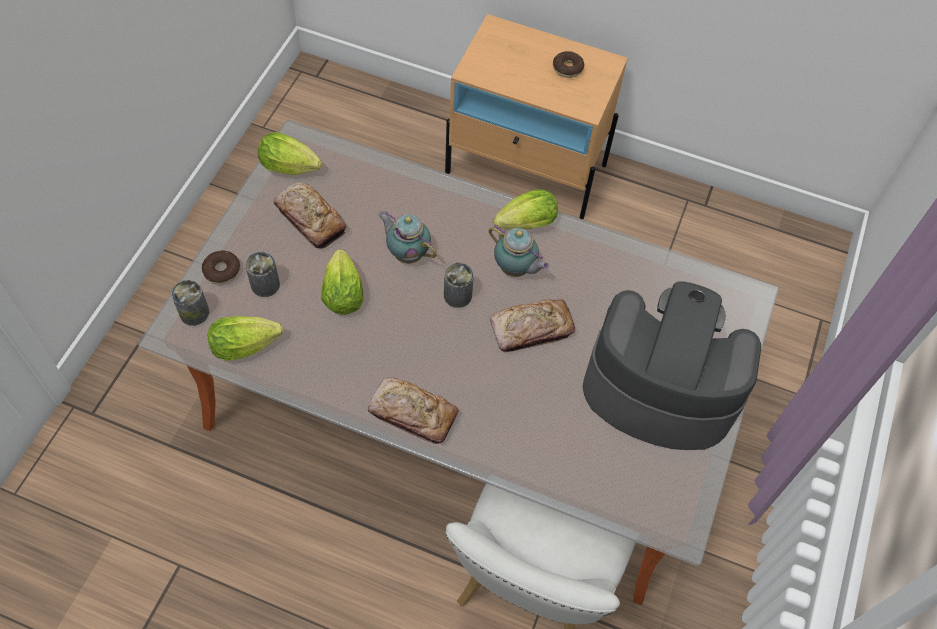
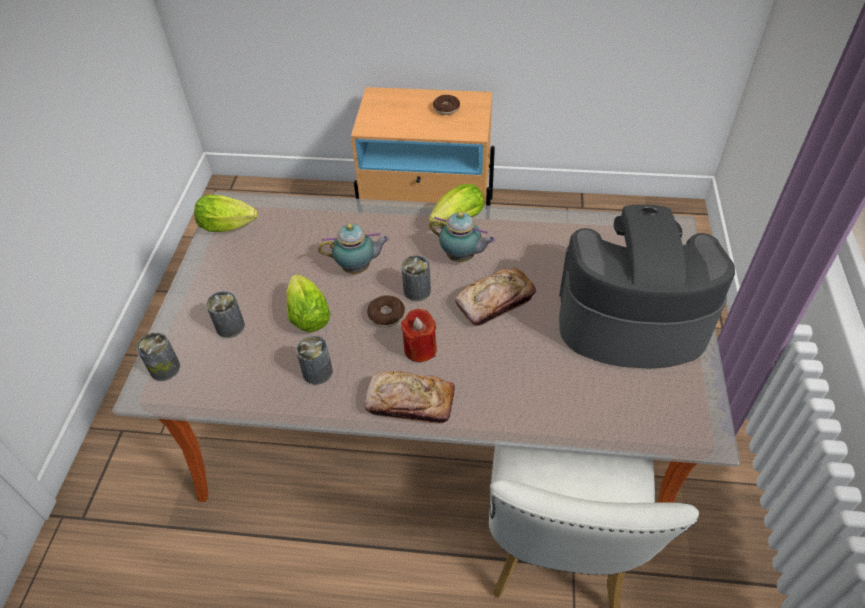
camera: 10 degrees left, 10 degrees down
donut [202,251,240,284] -> donut moved to [367,295,405,327]
lettuce [208,316,283,361] -> none
bread [274,182,346,249] -> none
teapot [378,211,437,263] -> teapot turned 150 degrees clockwise [318,224,390,274]
none -> can [296,336,333,385]
none -> red candle [401,309,437,362]

